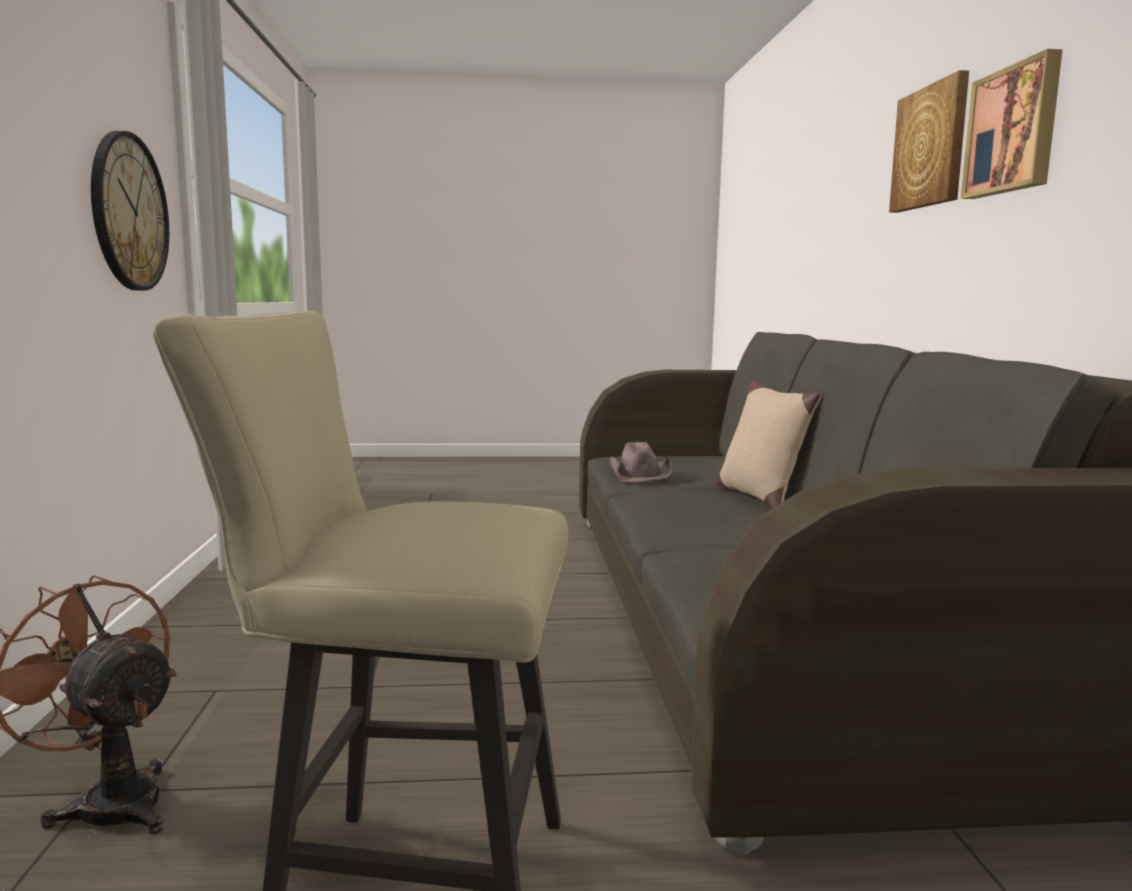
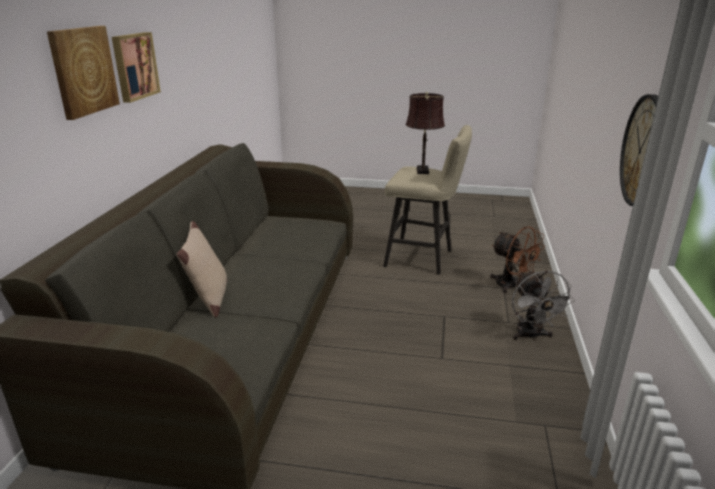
camera: 165 degrees left, 15 degrees up
brown hat [610,442,672,482] -> none
none -> brown table lamp [406,92,445,174]
none -> grey fan [512,270,575,340]

